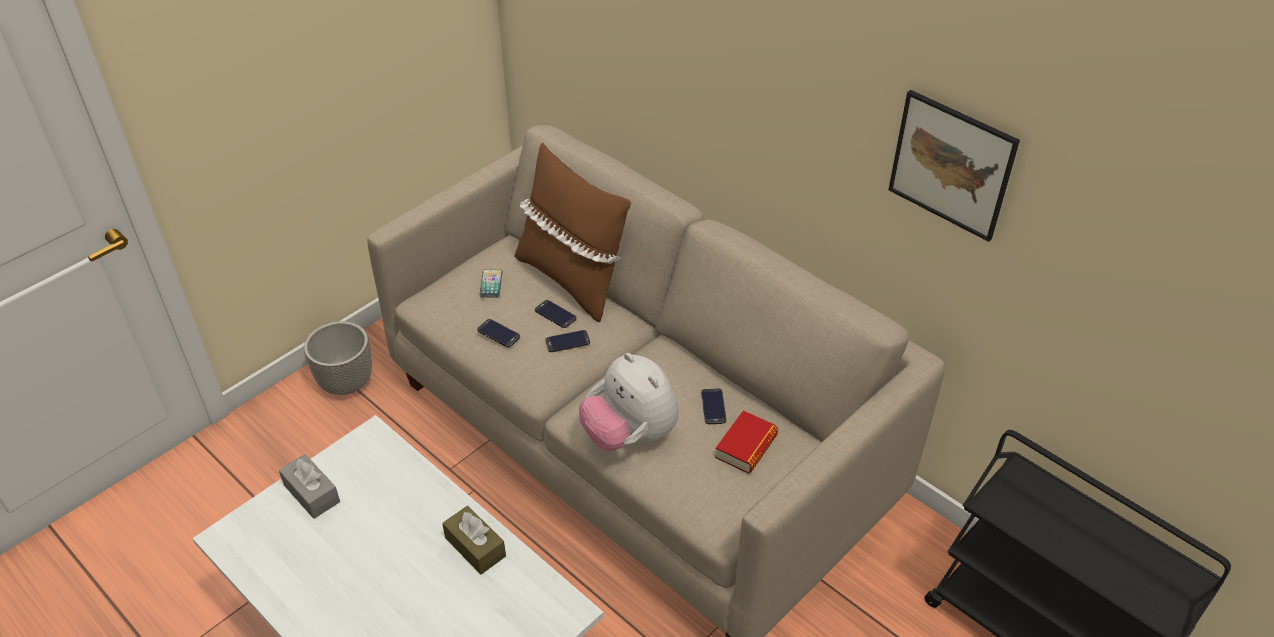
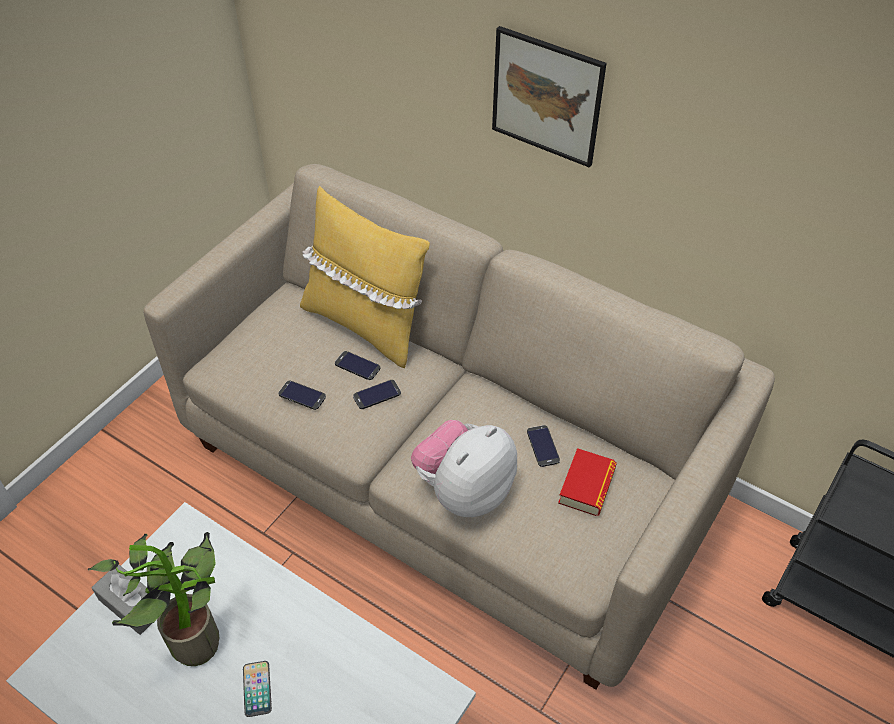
camera: 10 degrees left, 5 degrees up
planter [304,321,372,395] -> none
brown tissue box [442,506,506,574] -> none
phone [480,269,502,298] -> phone moved to [243,661,272,717]
brown pillow [514,143,631,322] -> yellow pillow [300,186,430,368]
plush toy [579,353,679,451] -> plush toy turned 90 degrees clockwise [411,420,517,517]
picture [888,90,1020,242] -> picture moved to [492,26,607,168]
none -> potted plant [88,532,219,666]

